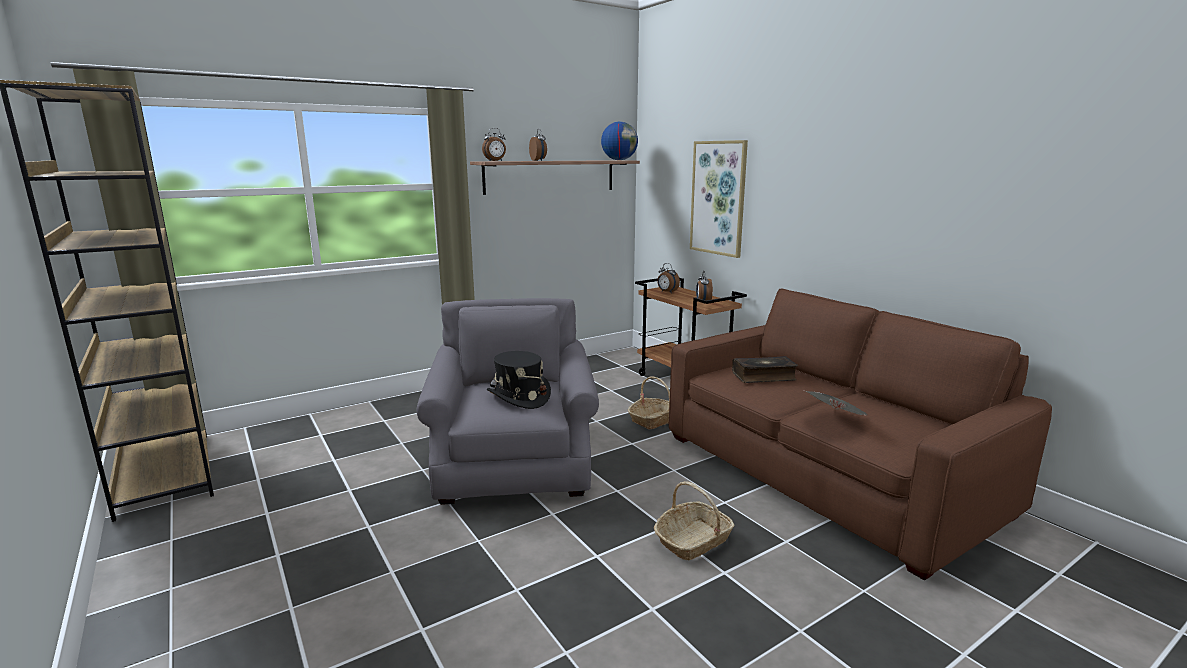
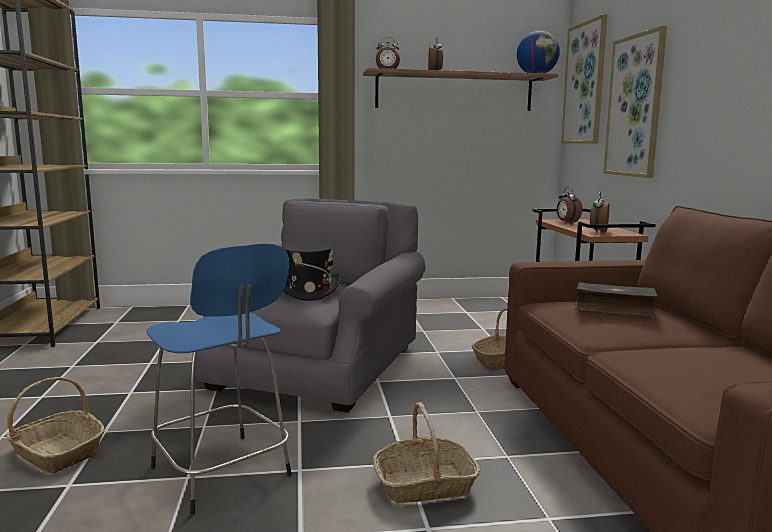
camera: 25 degrees right, 5 degrees down
newspaper [805,391,868,415] -> none
none -> basket [6,377,105,473]
none -> blue stool [147,243,292,515]
none -> picture [561,14,607,144]

